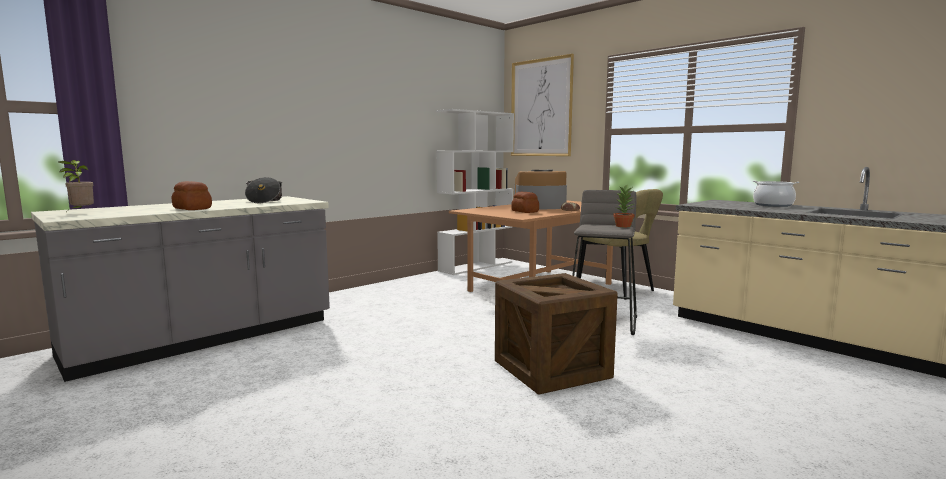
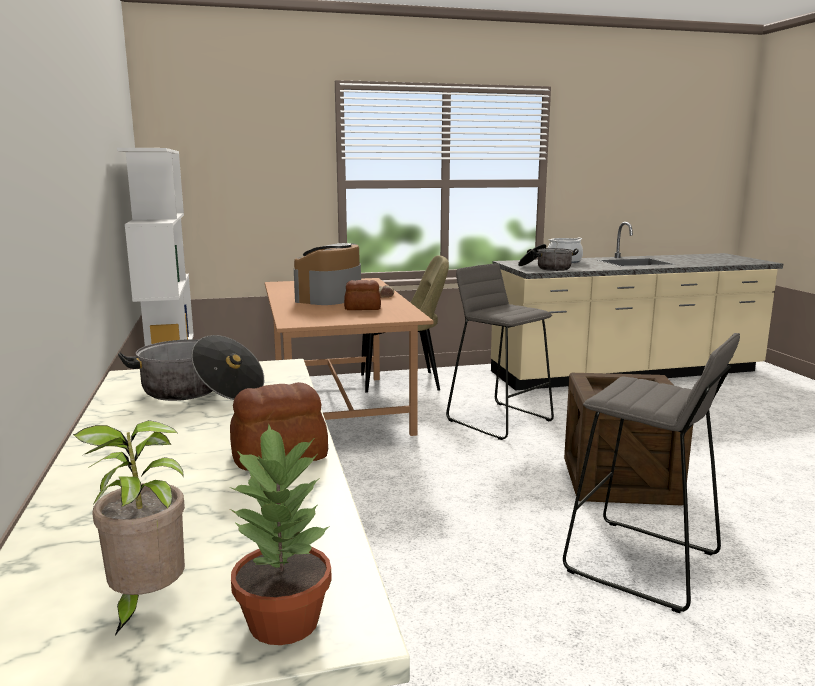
camera: 60 degrees left, 5 degrees up
picture [511,54,574,156] -> none
potted plant [613,185,635,227] -> potted plant moved to [229,424,332,645]
none -> cooking pot [518,244,579,271]
none -> grey stool [563,333,740,613]

